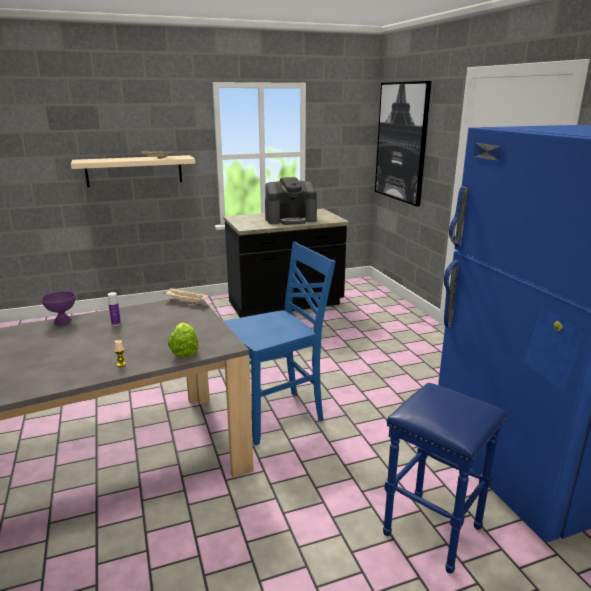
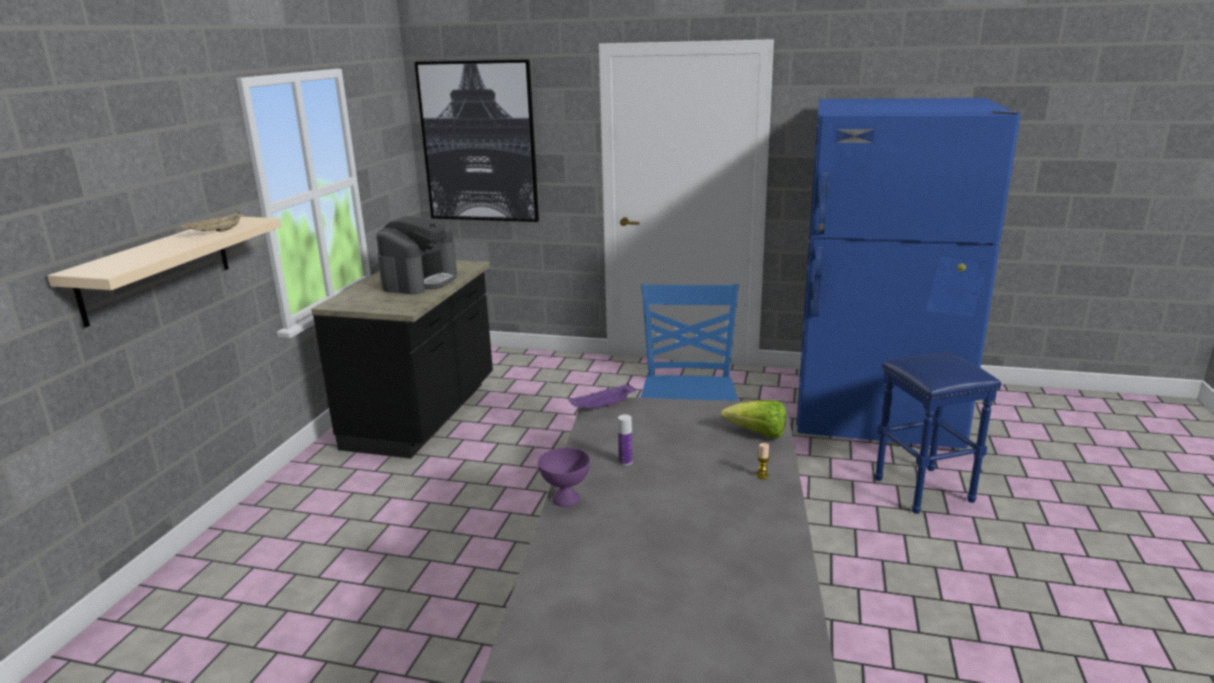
camera: 55 degrees left, 0 degrees up
beige tray [164,288,209,304] -> purple tray [568,383,636,409]

